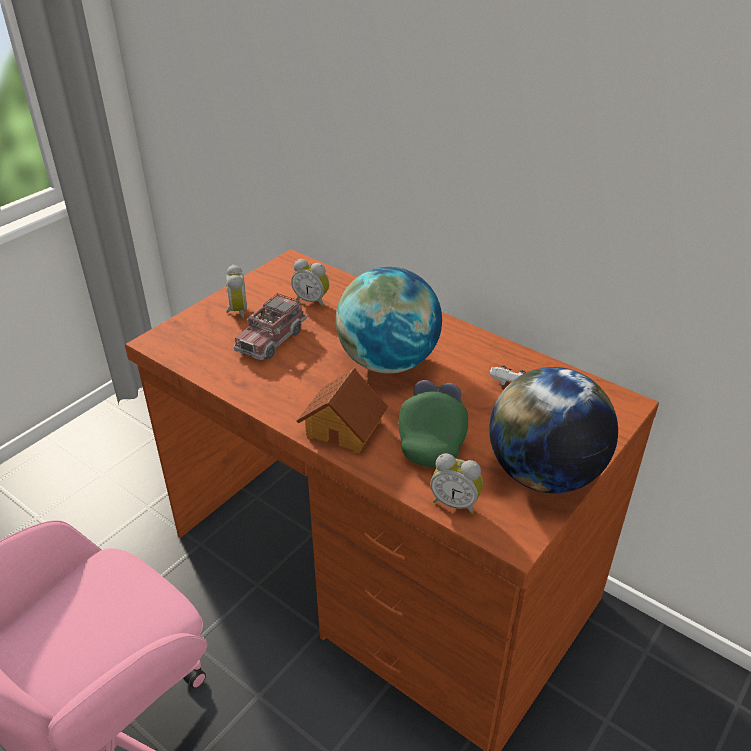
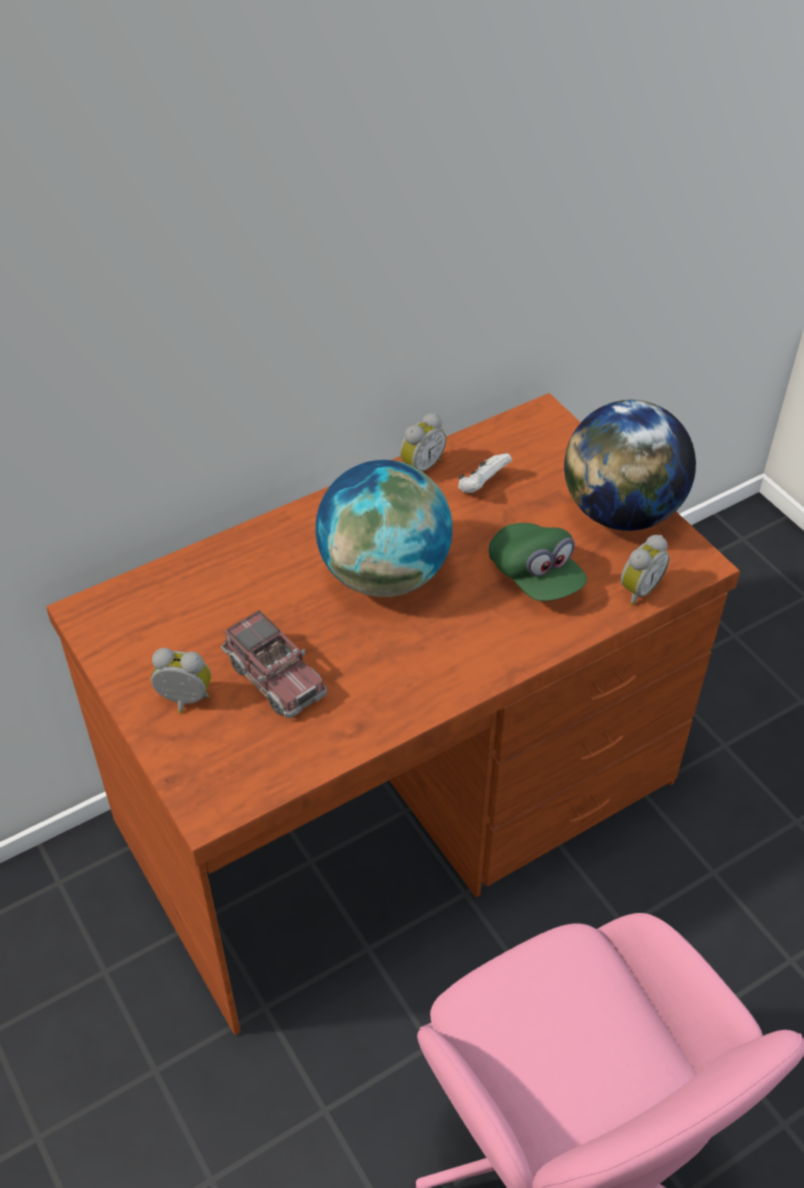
camera: 70 degrees left, 10 degrees up
alarm clock [291,259,329,307] -> alarm clock moved to [400,413,446,471]
toy house [296,368,388,454] -> none
green cap [398,380,468,467] -> green cap turned 150 degrees counterclockwise [489,523,587,601]

